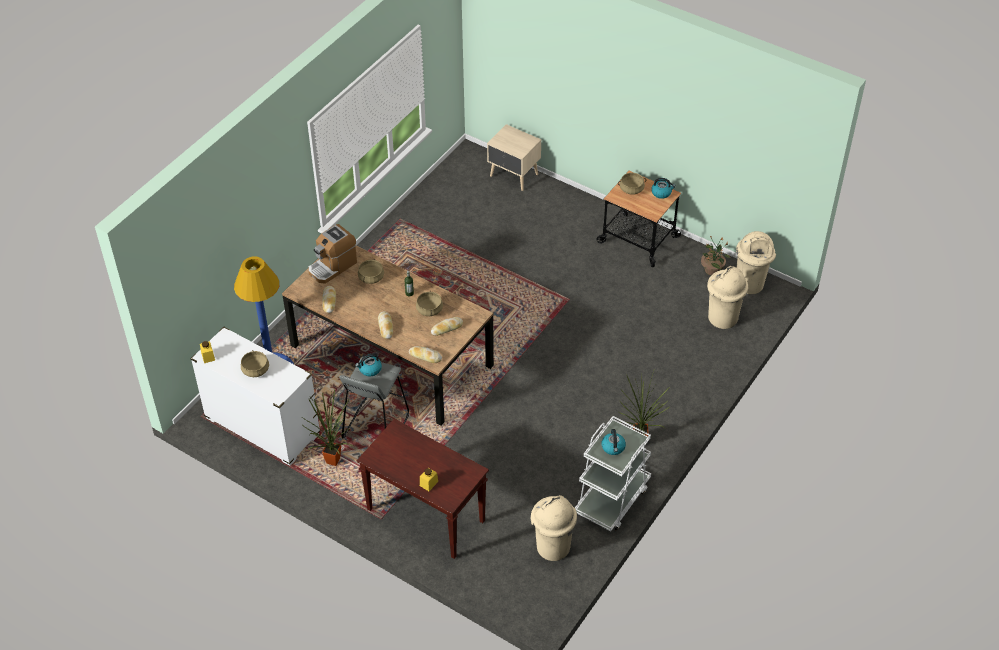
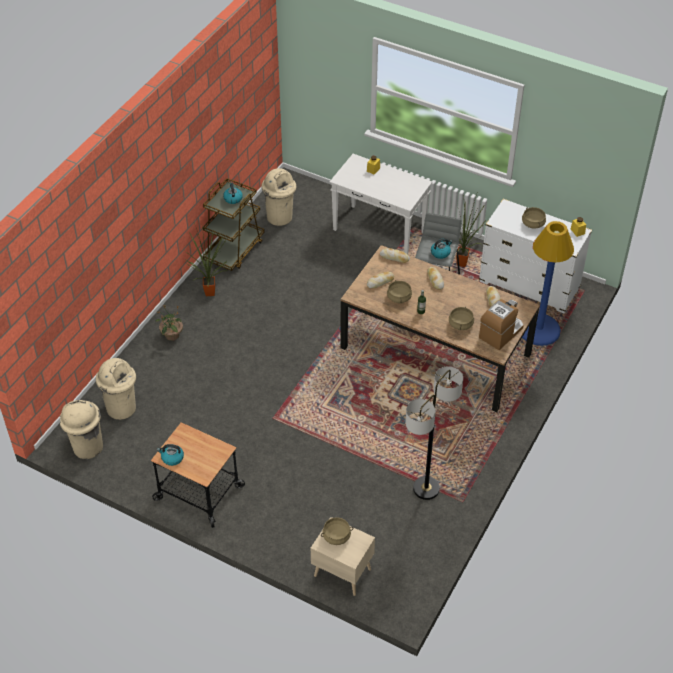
camera: 175 degrees right, 0 degrees up
brown console table [357,419,489,559] -> white console table [329,154,432,254]
white cart [575,416,651,531] -> brown cart [202,178,265,271]
beige cooking pot [618,173,647,194] -> beige cooking pot moved to [321,517,354,545]
potted plant [701,235,730,275] -> potted plant moved to [155,305,183,341]
none -> floor lamp [405,366,463,500]

